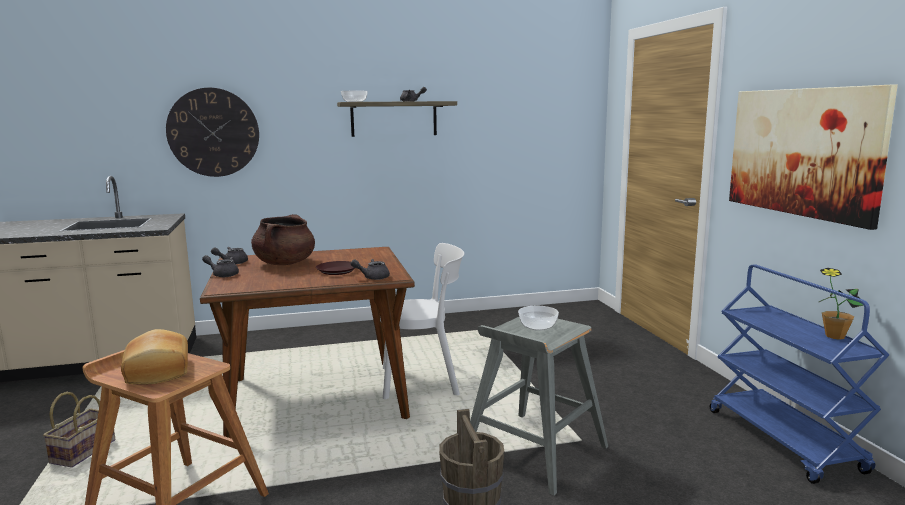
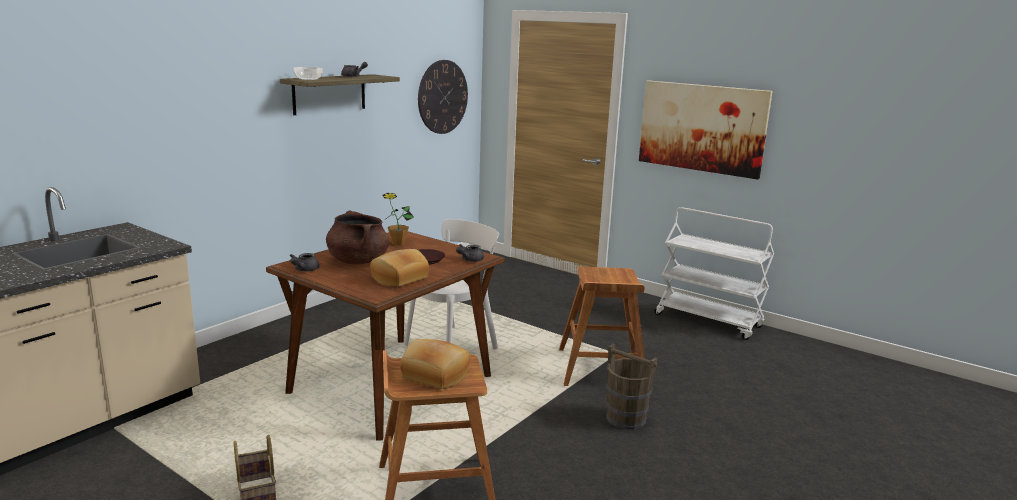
camera: 40 degrees left, 5 degrees up
wall clock [166,88,259,177] -> wall clock moved to [418,60,468,134]
grey teapot [202,255,239,277] -> none
grey stool [470,317,608,496] -> brown stool [559,267,645,386]
bowl [518,306,559,331] -> none
blue cart [710,264,889,484] -> white cart [655,207,774,340]
potted plant [819,268,863,340] -> potted plant moved to [383,193,414,246]
none -> bread [370,249,429,287]

